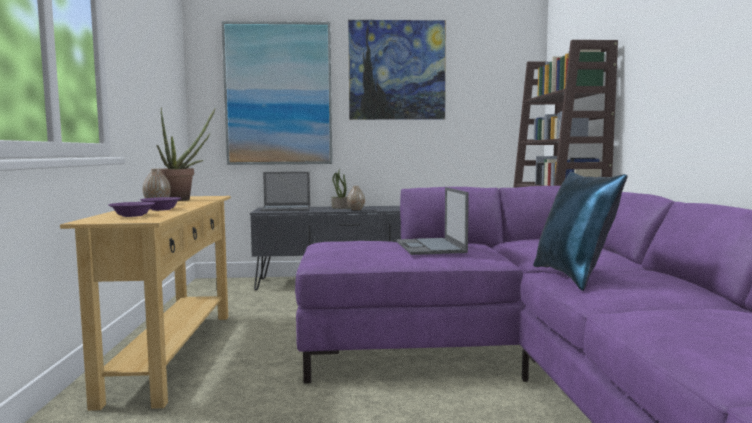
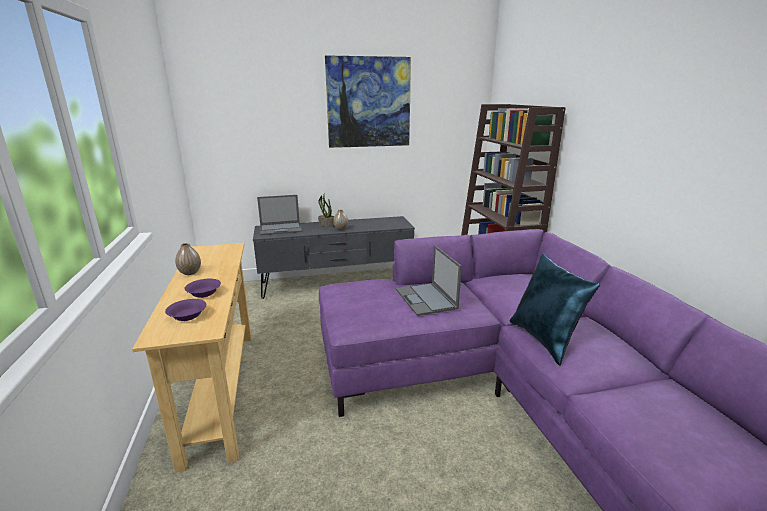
camera: 10 degrees left, 15 degrees up
potted plant [157,107,215,201] -> none
picture [222,21,332,165] -> none

